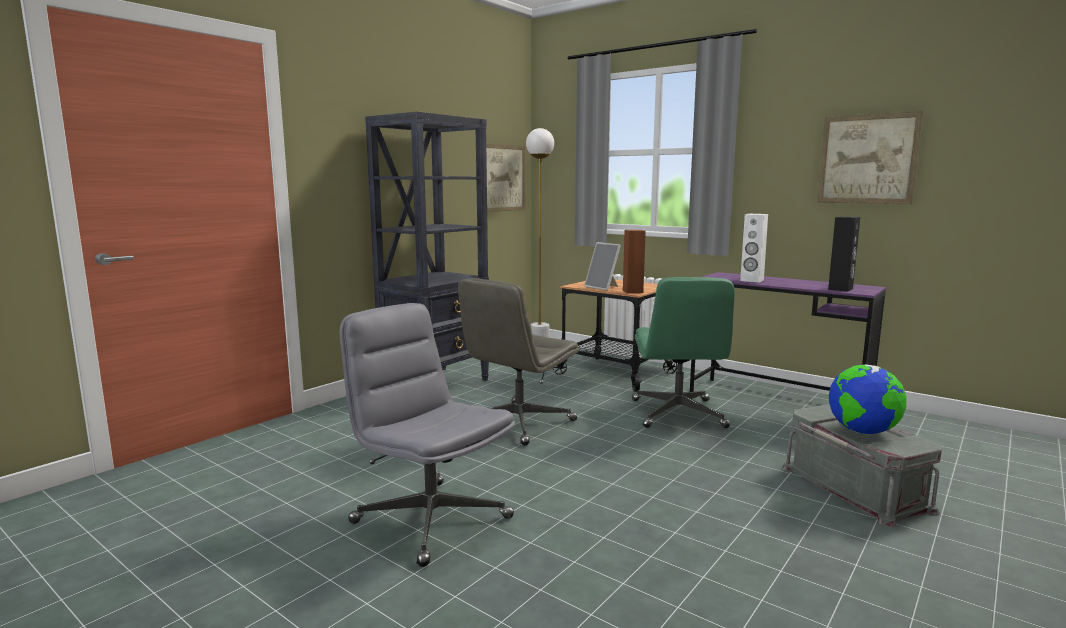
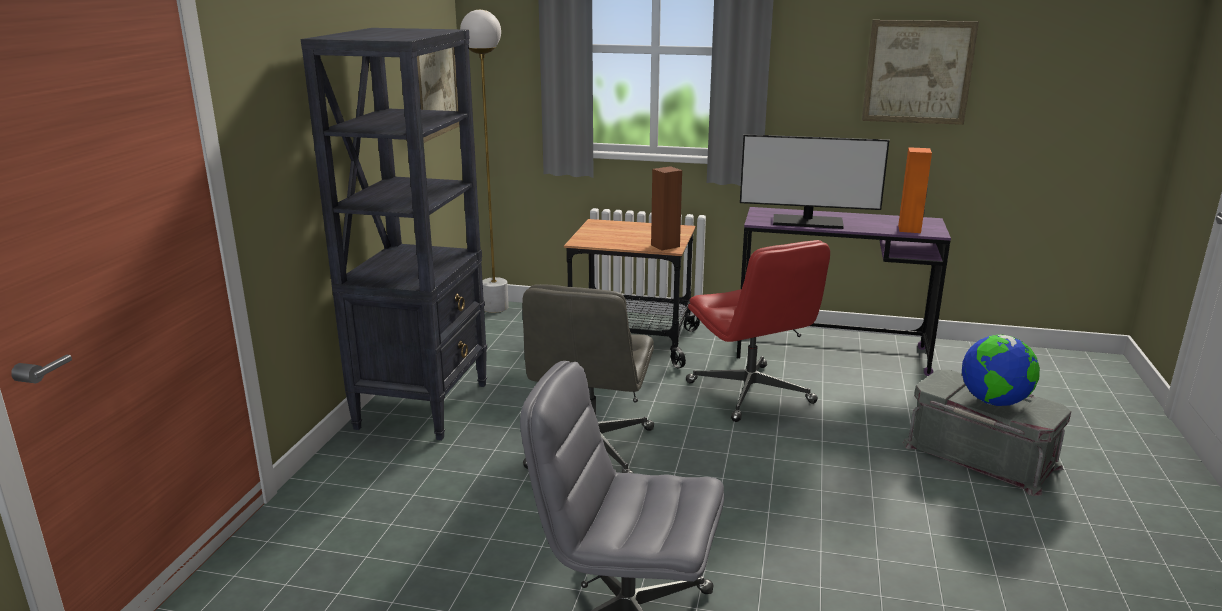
camera: 25 degrees left, 10 degrees up
picture frame [584,242,621,291] -> none
green office chair [632,277,735,428] -> red office chair [686,240,830,422]
white speaker [740,214,768,283] -> monitor [740,134,889,229]
black speaker [828,216,860,292] -> orange speaker [898,147,932,233]

